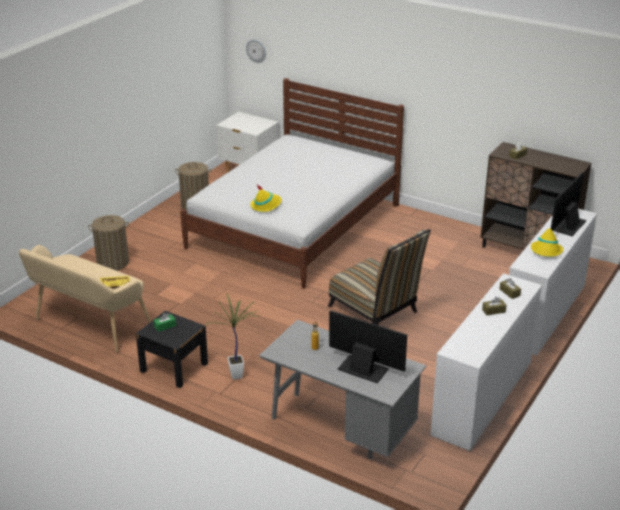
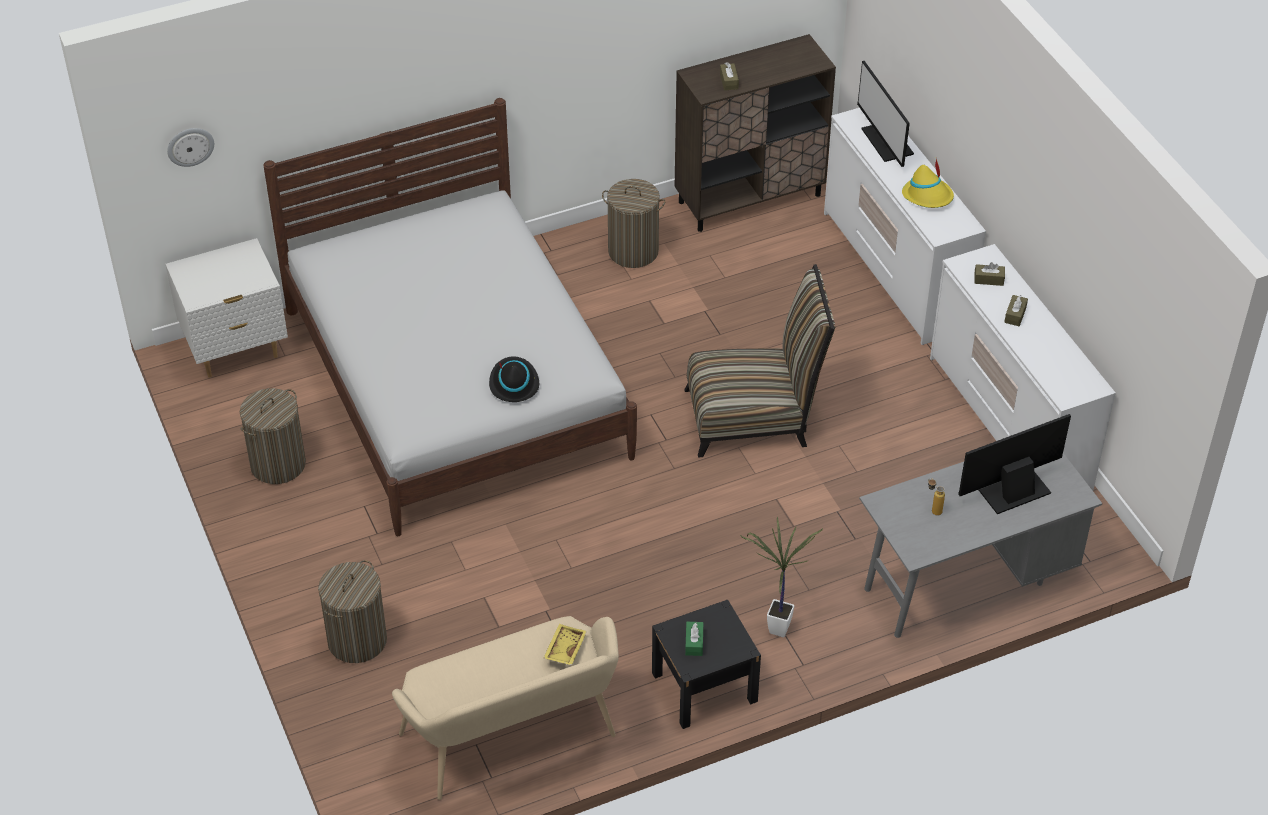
camera: 55 degrees left, 15 degrees up
yellow hat [250,185,282,212] -> black hat [489,356,539,402]
none -> laundry basket [602,179,666,268]

